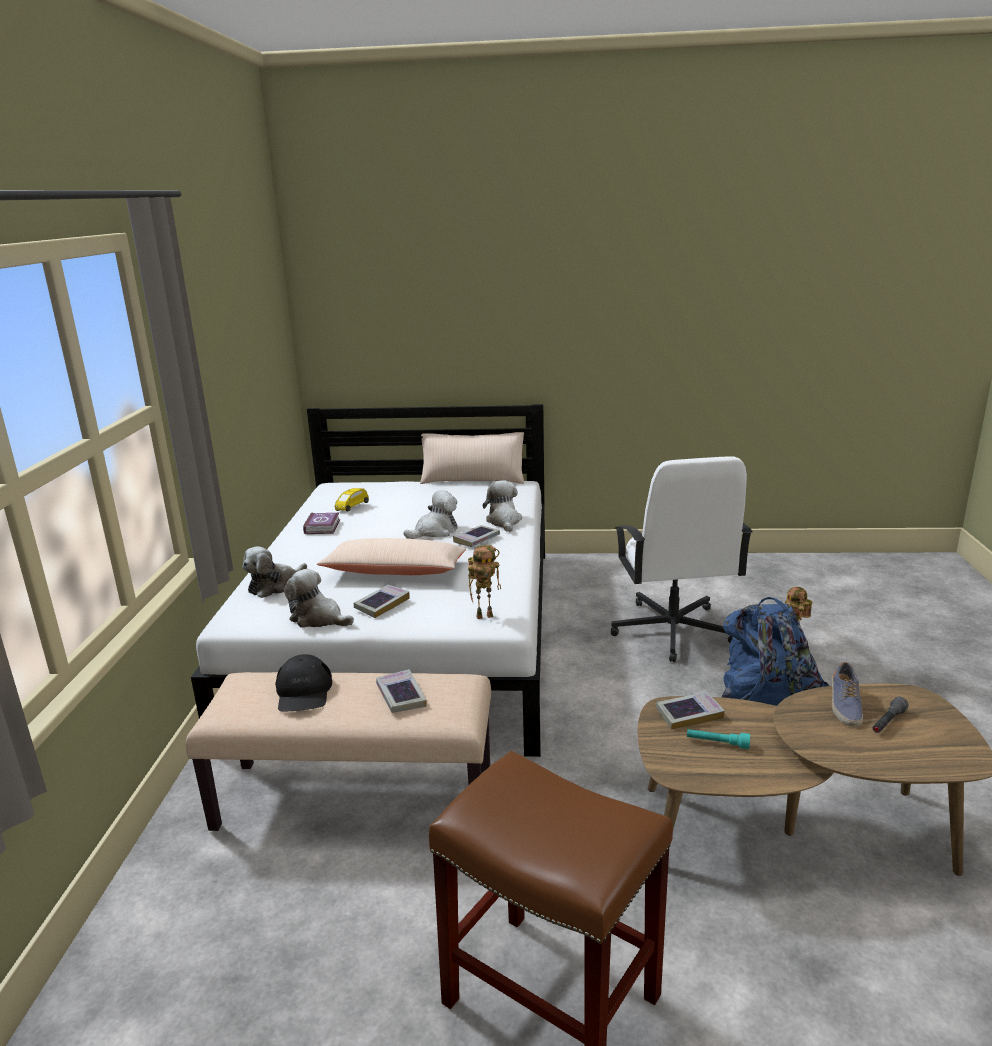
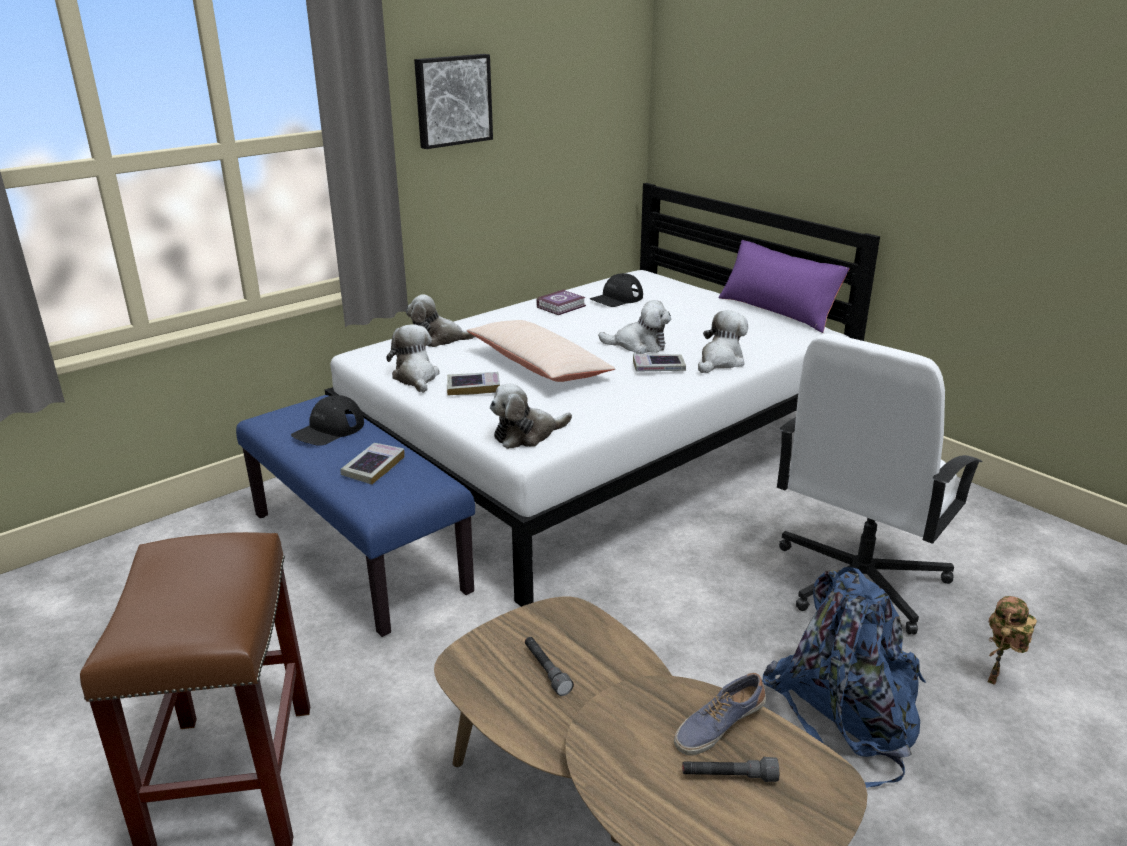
camera: 45 degrees right, 5 degrees up
beige bench [186,672,491,831] -> blue bench [236,395,475,637]
yellow toy car [335,488,369,511] -> black cap [589,273,643,307]
beige pillow [420,432,524,484] -> purple pillow [718,240,850,333]
toy robot [468,545,501,619] -> plush toy [490,384,572,449]
book [656,692,725,730] -> none
turquoise flashlight [687,729,750,749] -> grey flashlight [525,637,574,696]
none -> picture [414,54,493,149]

